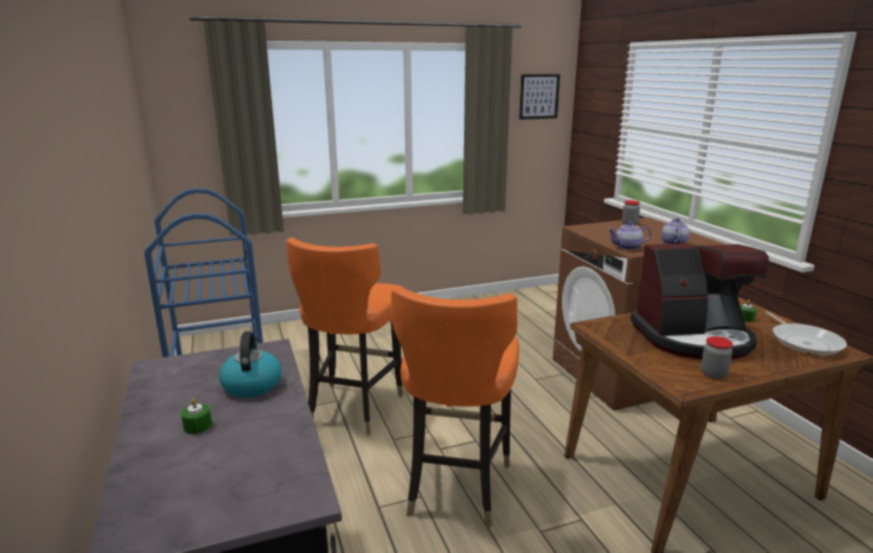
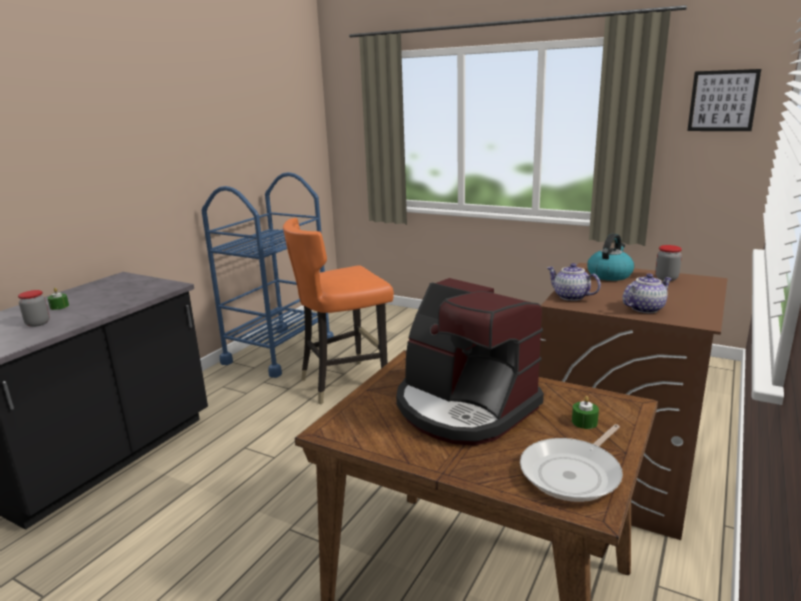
camera: 50 degrees right, 0 degrees up
kettle [219,331,282,398] -> kettle moved to [587,234,634,281]
orange chair [391,286,520,527] -> none
jar [701,336,733,379] -> jar moved to [18,290,50,327]

